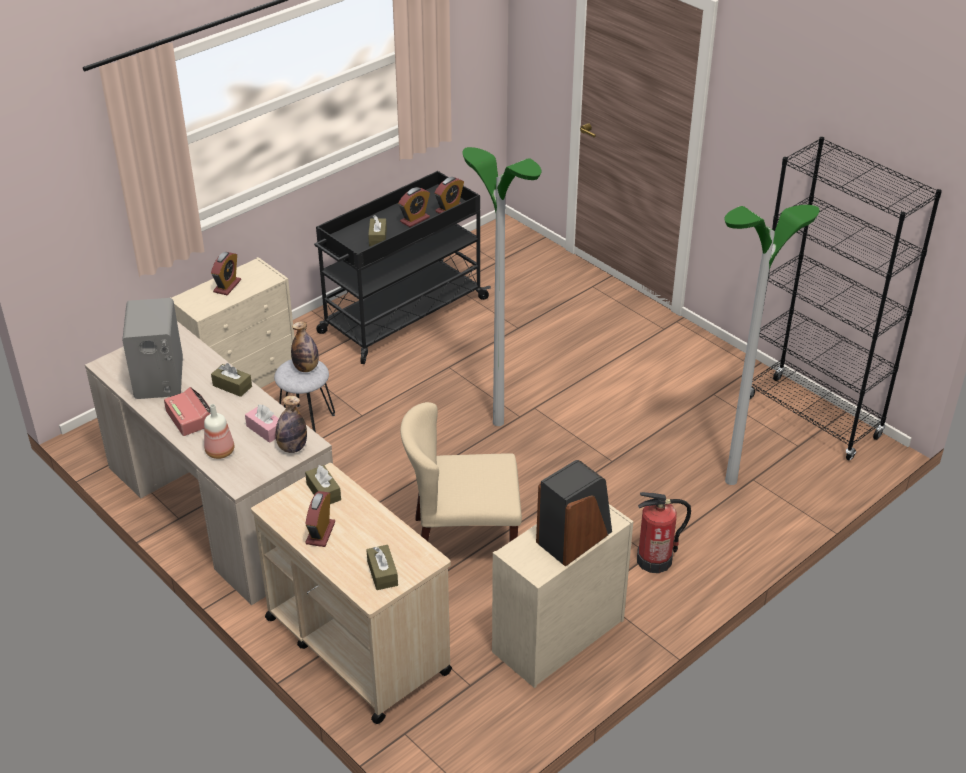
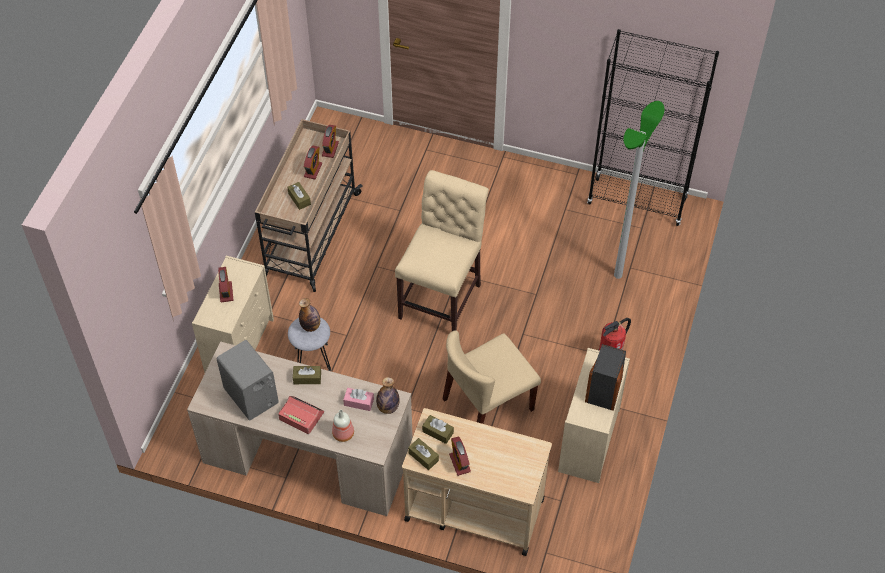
camera: 30 degrees left, 15 degrees up
black cart [314,171,491,364] -> beige cart [255,119,363,292]
brown tissue box [366,545,398,590] -> brown tissue box moved to [408,438,439,470]
floor lamp [462,147,541,426] -> beige chair [395,170,489,331]

